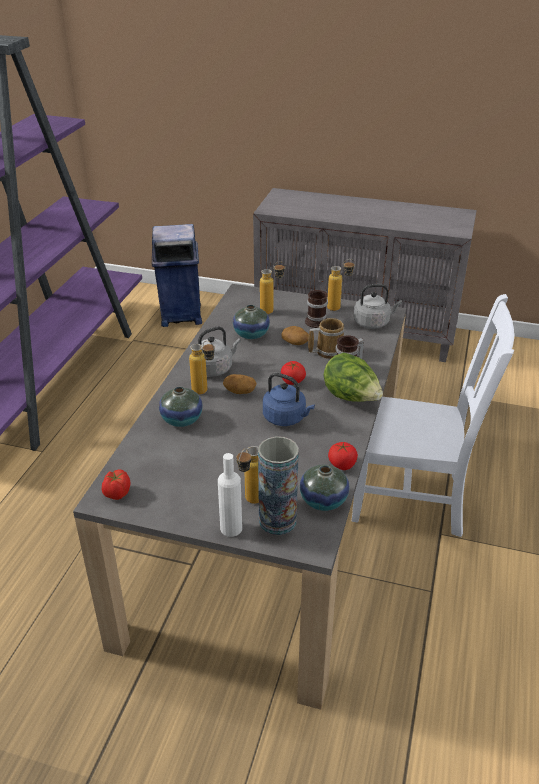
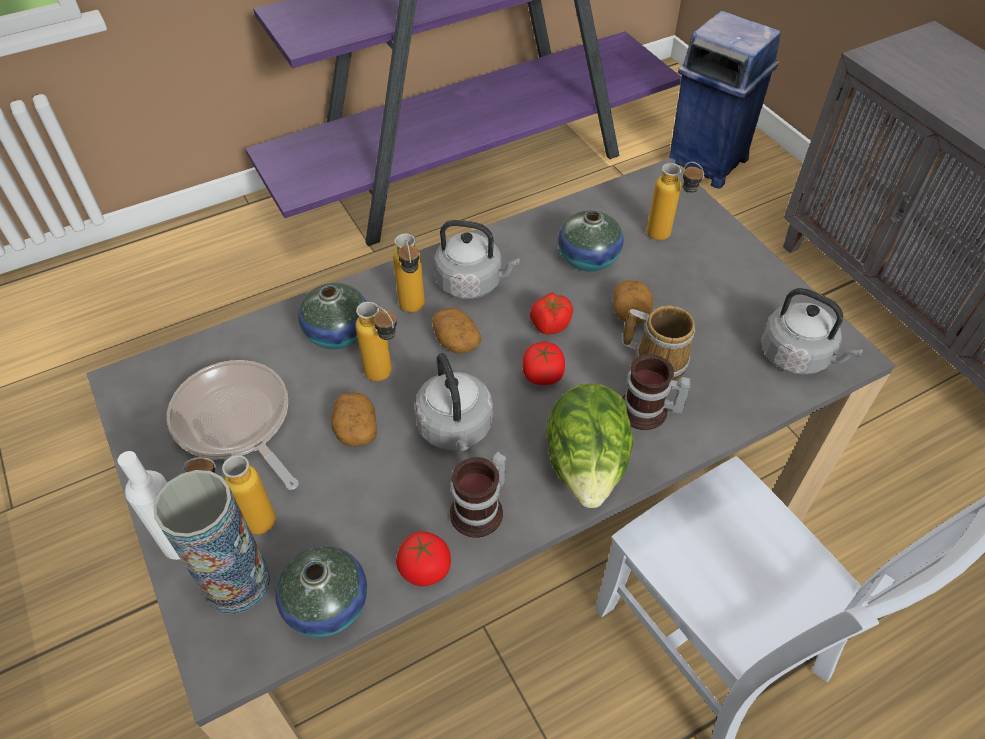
camera: 45 degrees right, 15 degrees up
tomato [102,469,131,500] -> tomato moved to [530,292,573,335]
blue kettle [263,373,315,426] -> grey kettle [415,353,493,451]
mug [305,290,328,328] -> mug moved to [450,451,507,538]
bottle [327,259,355,311] -> bottle moved to [355,302,397,381]
none -> frying pan [167,360,299,490]
none -> potato [331,392,377,446]

